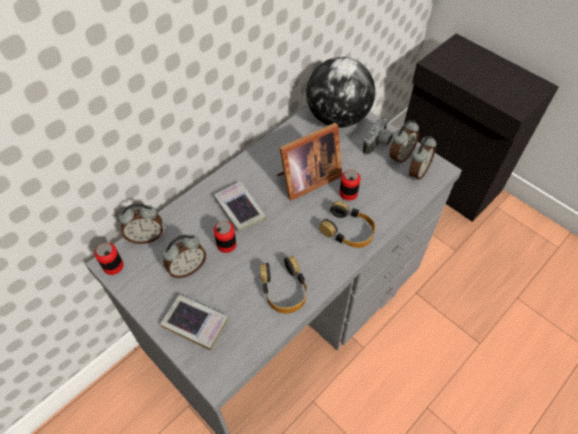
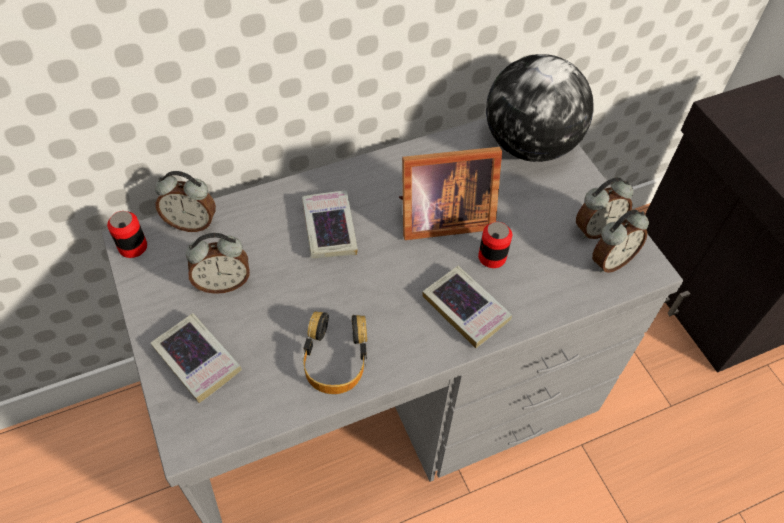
camera: 20 degrees right, 0 degrees up
can [214,221,237,253] -> none
headphones [319,201,376,248] -> book [423,266,512,348]
camera [363,117,393,155] -> none

